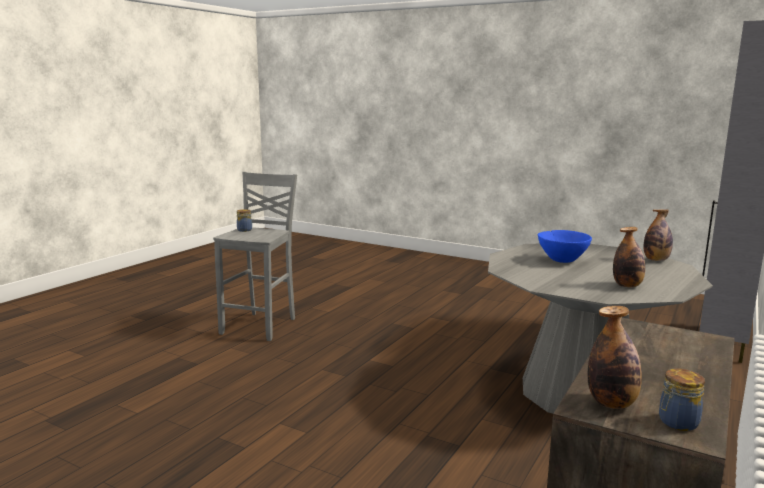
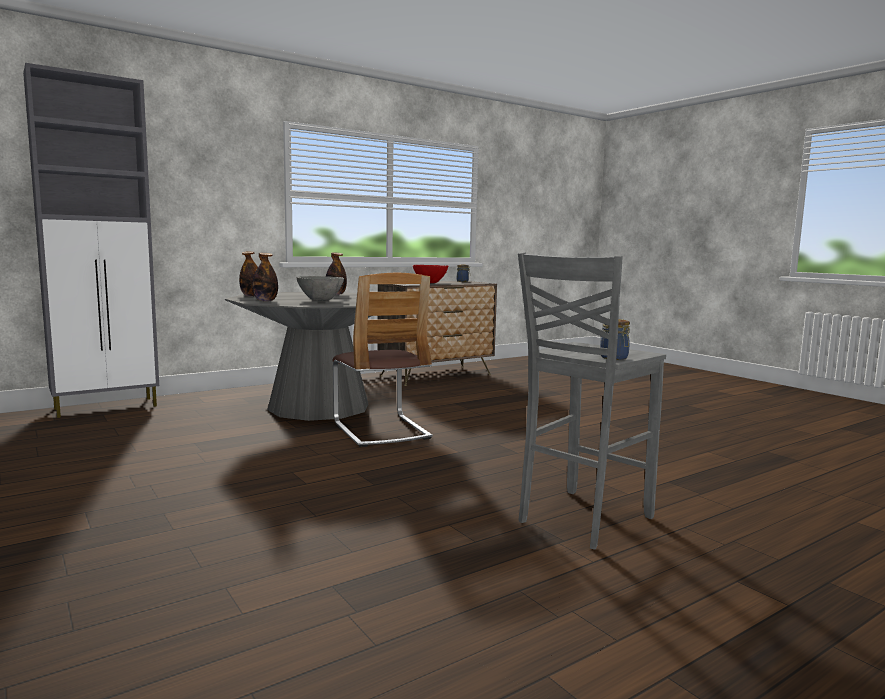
camera: 155 degrees left, 5 degrees down
blue bowl [537,230,592,263] -> grey bowl [297,276,344,301]
bottle [588,306,642,409] -> bottle moved to [253,253,278,301]
none -> chair [332,273,433,447]
none -> red bowl [413,265,449,283]

